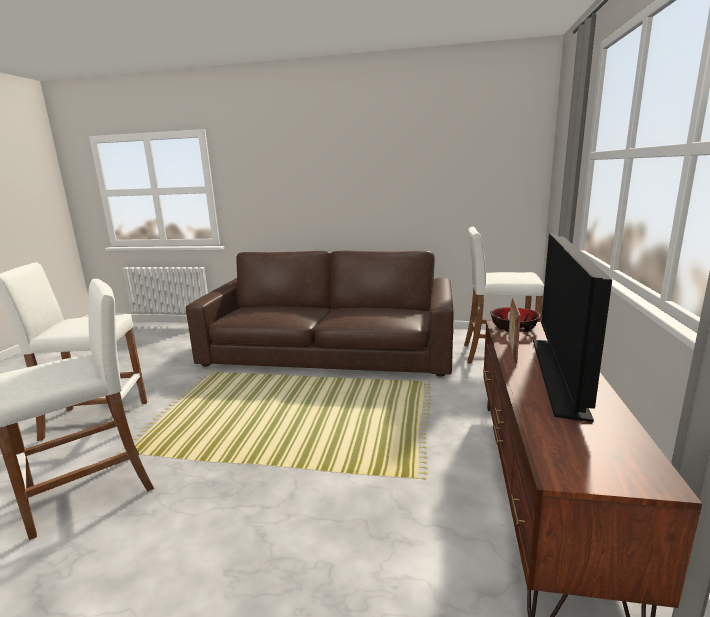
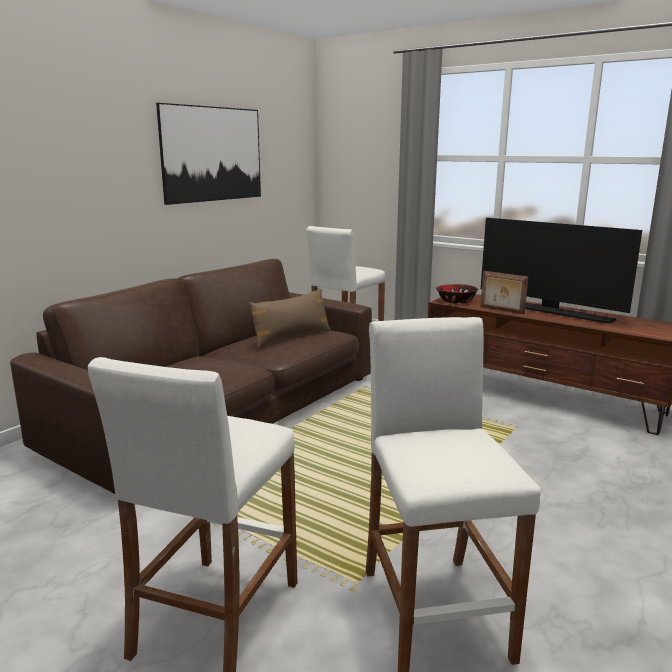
camera: 65 degrees left, 0 degrees up
none -> picture [156,103,261,205]
none -> brown pillow [248,289,331,348]

